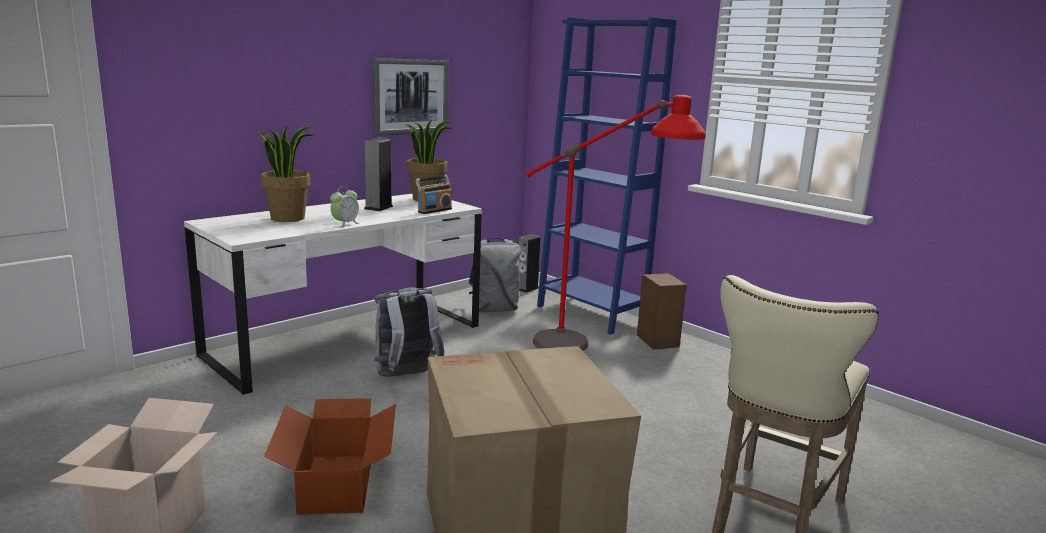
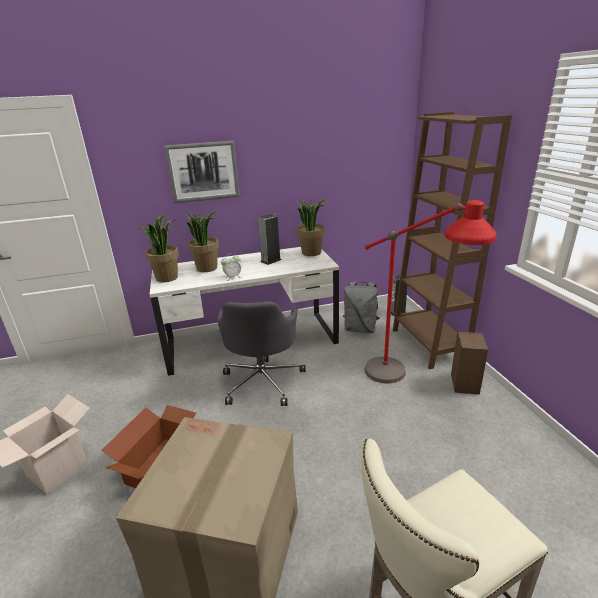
camera: 30 degrees right, 10 degrees up
picture [373,58,449,136] -> picture moved to [164,141,240,203]
grey backpack [374,287,444,377] -> grey office chair [217,301,306,406]
radio [415,175,452,214] -> none
blue bookcase [537,17,677,335] -> brown bookcase [393,112,512,369]
none -> potted plant [138,214,179,282]

